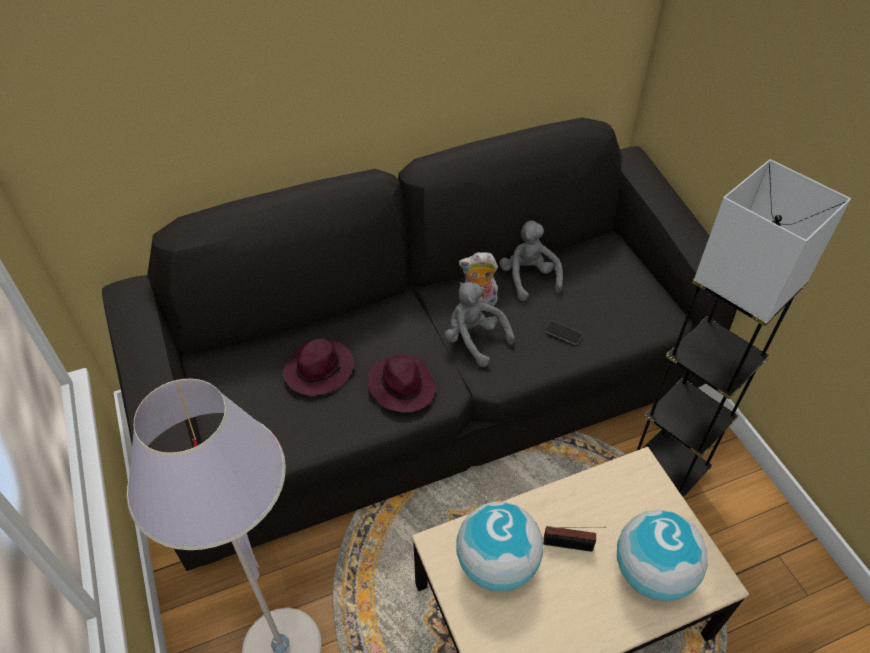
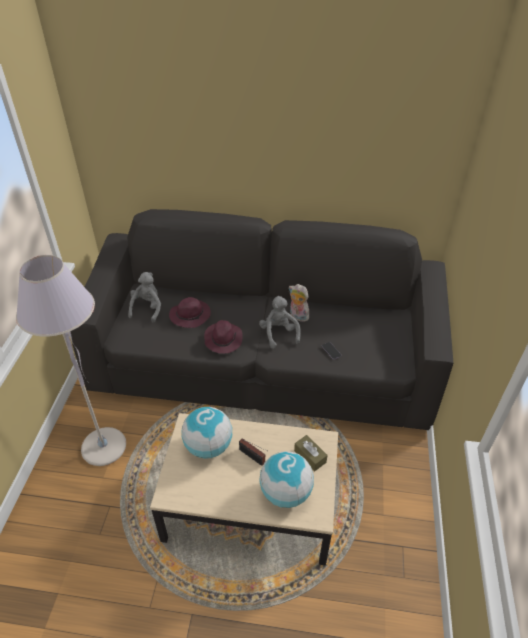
camera: 30 degrees right, 5 degrees down
grey plush toy [499,220,563,301] -> grey plush toy moved to [128,272,161,323]
grey floor lamp [636,159,851,498] -> none
none -> brown tissue box [294,435,328,471]

